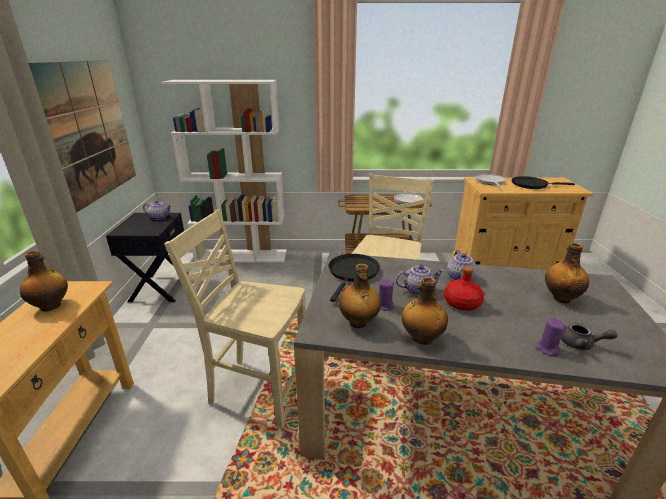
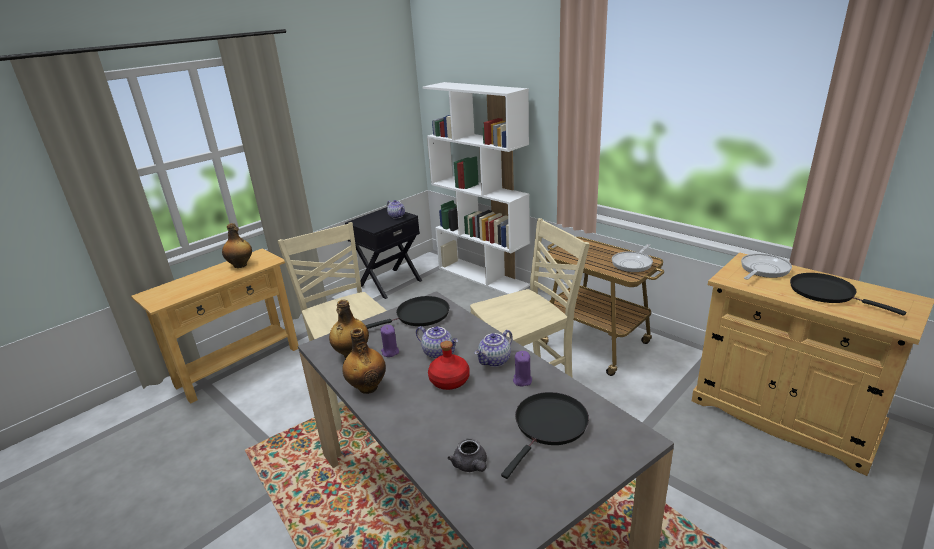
camera: 45 degrees right, 0 degrees up
picture [29,60,136,213] -> none
purple candle [535,317,566,356] -> purple candle moved to [513,351,532,387]
bottle [545,242,589,304] -> black frying pan [501,392,589,479]

